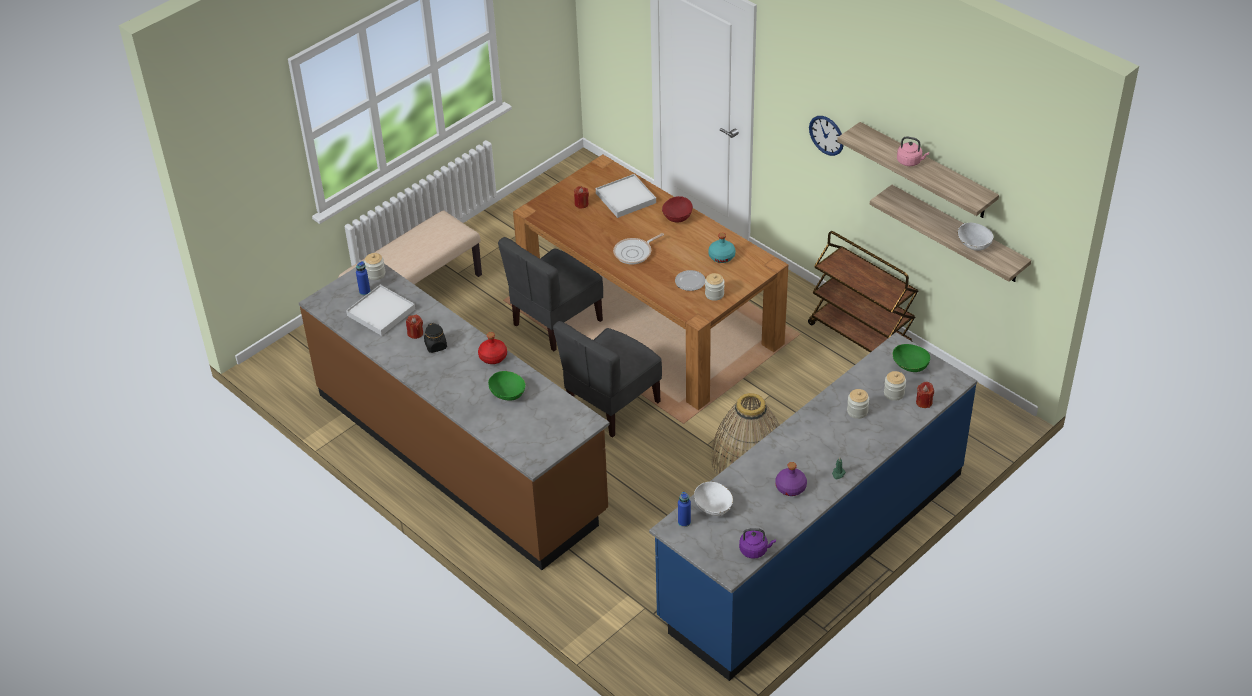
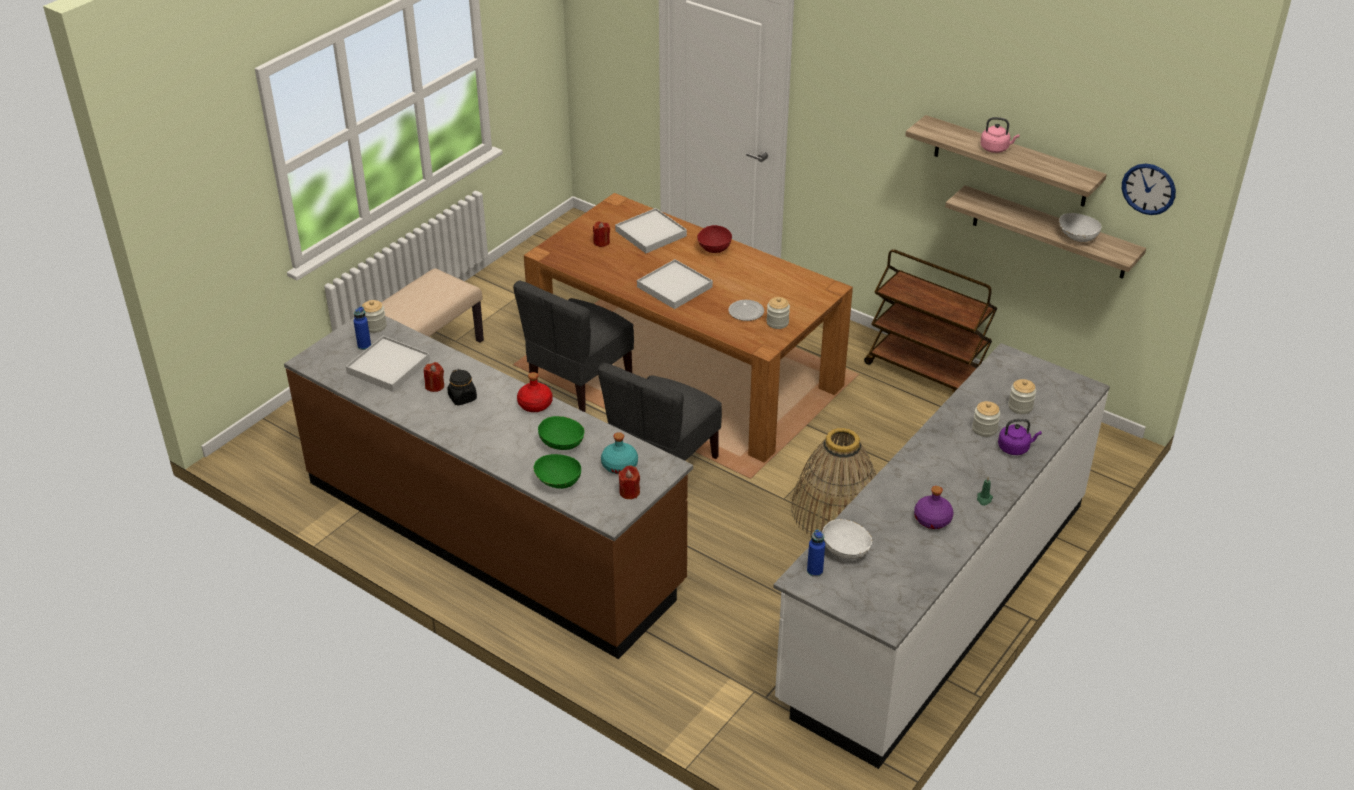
camera: 10 degrees left, 5 degrees down
frying pan [613,233,664,264] -> white tray [637,259,713,309]
blue counter [649,332,977,681] -> white counter [773,343,1110,769]
turquoise bottle [708,233,735,263] -> turquoise bottle moved to [601,432,638,474]
purple kettle [739,528,776,559] -> purple kettle moved to [998,419,1042,455]
wall clock [809,116,844,156] -> wall clock moved to [1122,164,1176,215]
green bowl [892,344,930,372] -> green bowl moved to [533,454,581,489]
red candle [916,382,934,408] -> red candle moved to [618,466,640,499]

